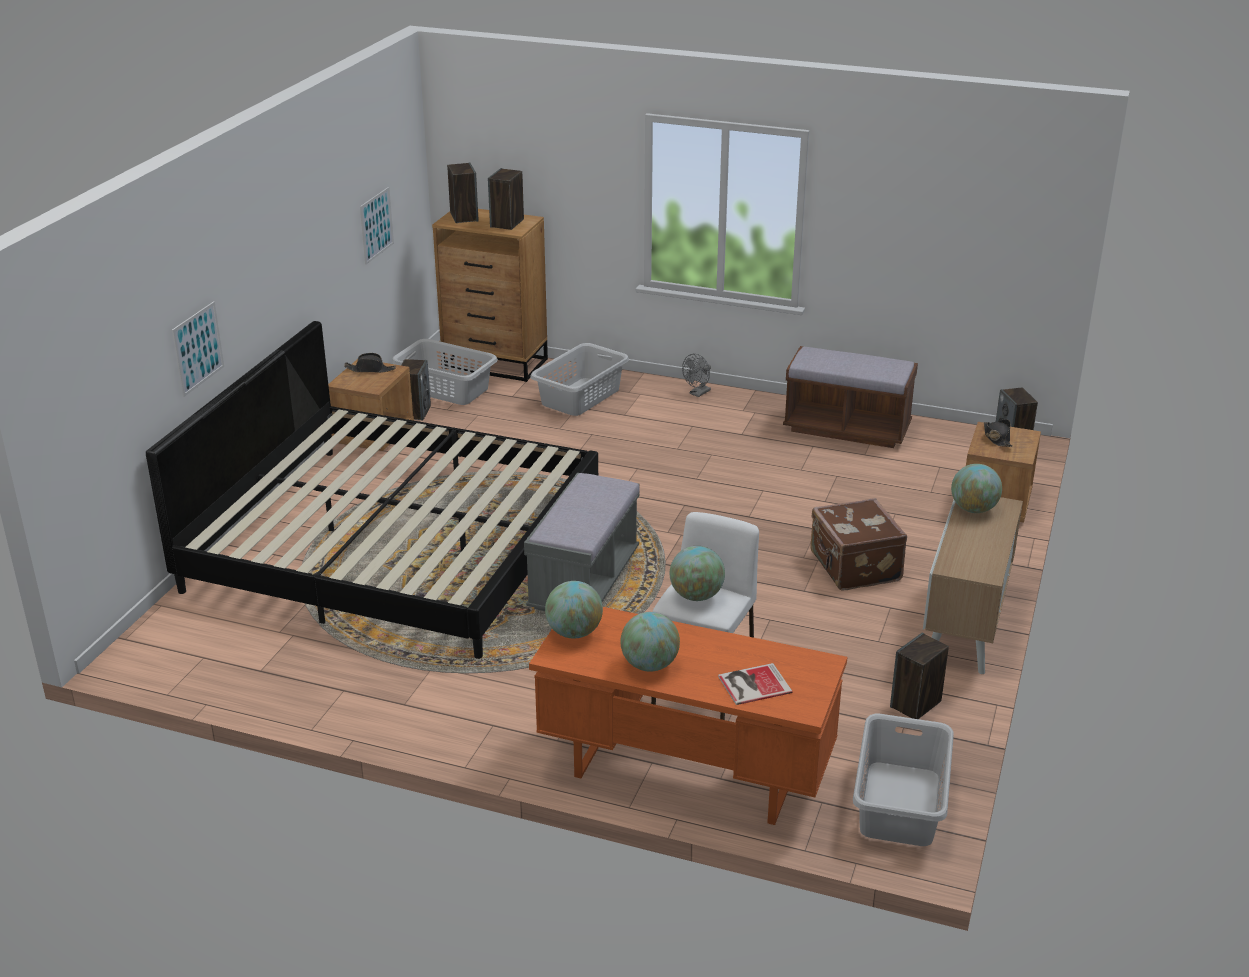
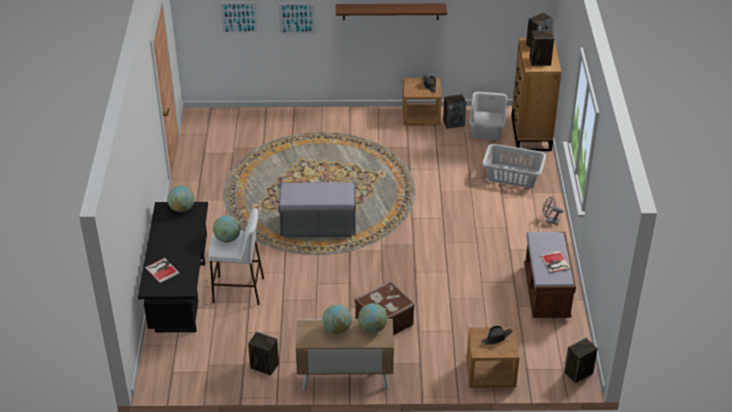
camera: 70 degrees right, 10 degrees up
bed [146,321,598,659] -> none
picture [360,187,394,265] -> picture moved to [220,2,258,34]
orange desk [529,607,847,825] -> black desk [138,202,208,333]
globe [620,612,680,672] -> globe moved to [322,304,352,334]
grey laundry basket [853,713,954,846] -> none
none -> brown shelf [336,4,447,21]
none -> book [540,250,571,273]

